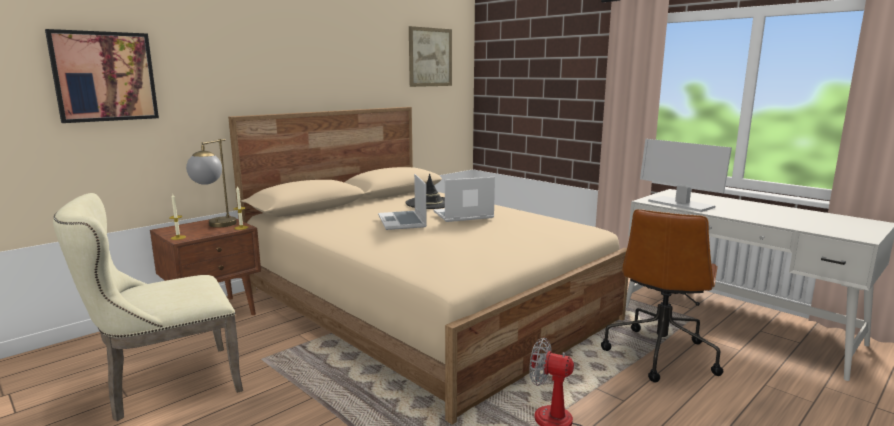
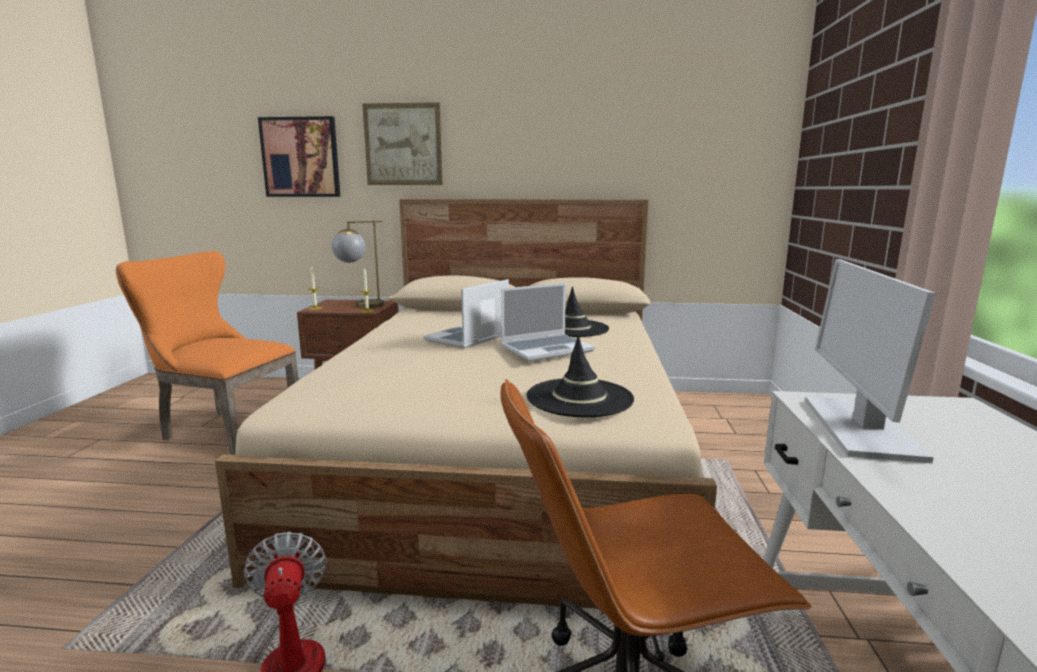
camera: 50 degrees right, 0 degrees up
beige chair [53,193,243,421] -> orange chair [116,251,298,455]
picture [409,26,452,87] -> picture moved to [362,102,443,185]
laptop [434,177,495,222] -> laptop turned 120 degrees clockwise [501,283,595,362]
none -> black hat [527,336,634,417]

